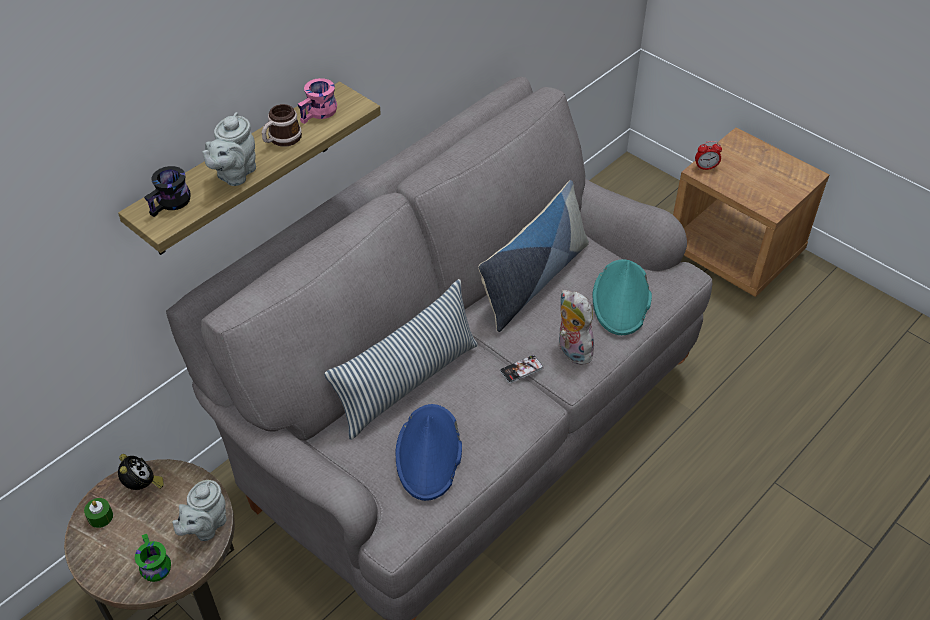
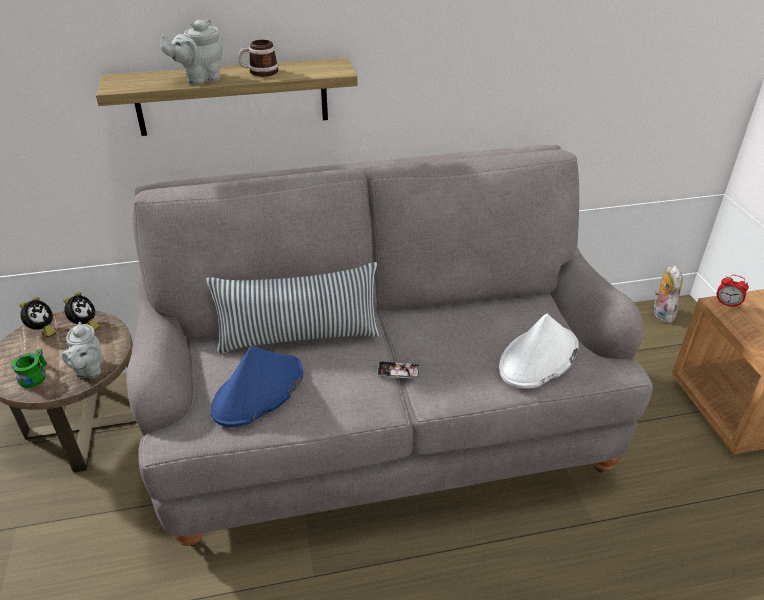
camera: 35 degrees right, 10 degrees down
green candle [84,498,113,528] -> alarm clock [19,297,57,338]
black mug [144,166,191,217] -> none
grey teapot [172,480,227,541] -> grey teapot turned 75 degrees counterclockwise [62,322,104,378]
pink mug [298,78,337,124] -> none
pillow [478,180,589,332] -> none
plush toy [559,290,597,365] -> plush toy moved to [653,266,683,323]
turquoise hat [592,259,652,335] -> white hat [499,314,579,389]

